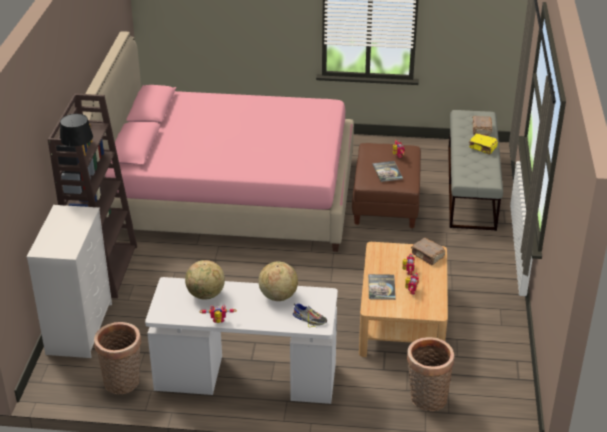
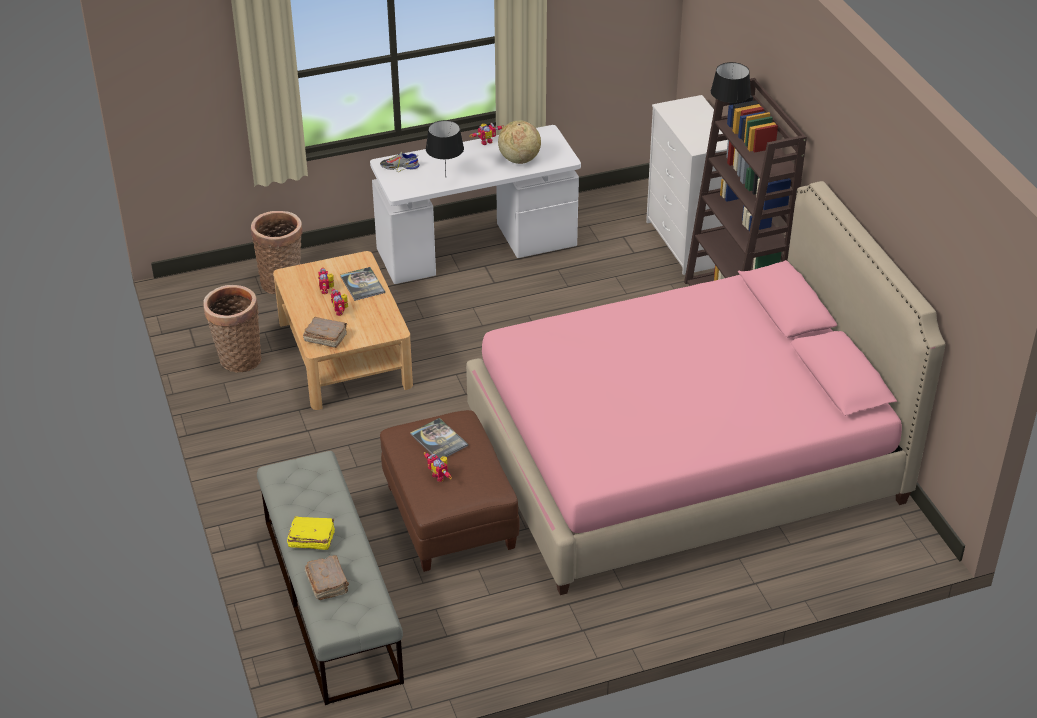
camera: 155 degrees right, 5 degrees up
basket [94,322,141,394] -> basket moved to [203,285,261,373]
globe [258,262,298,301] -> black table lamp [426,120,464,174]

